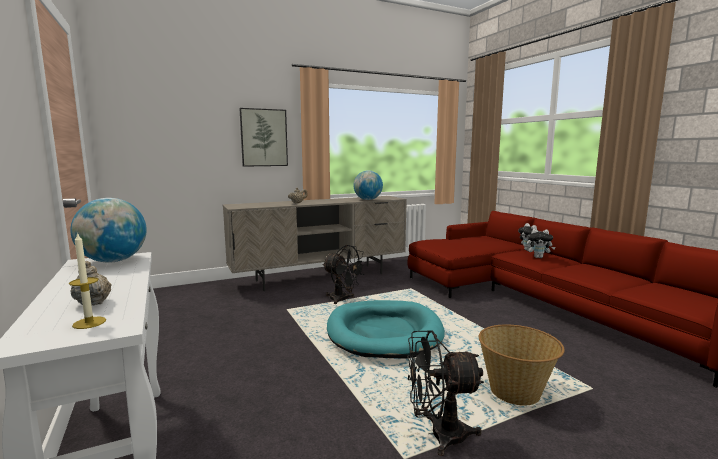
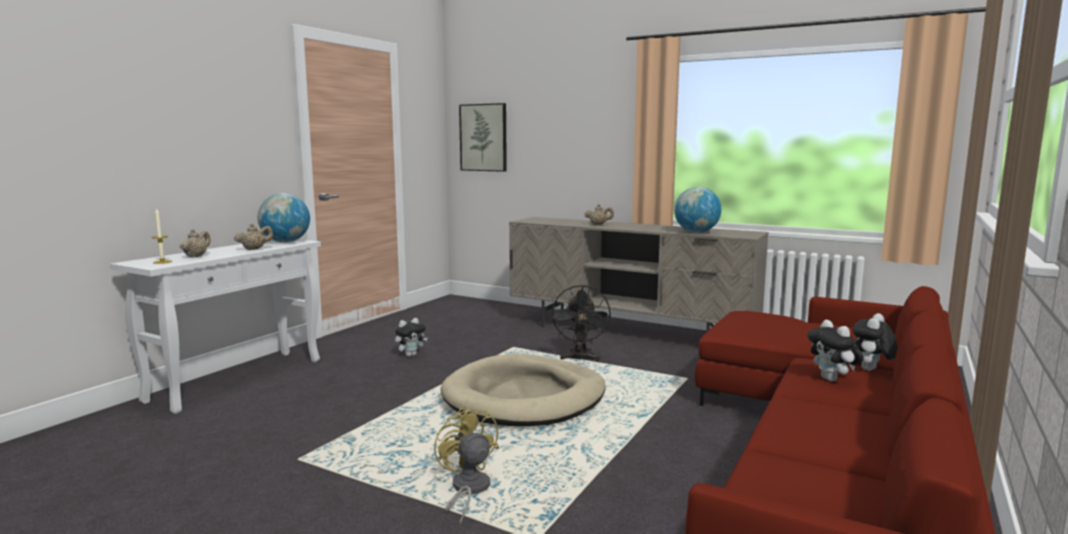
camera: 55 degrees right, 0 degrees up
picture [239,108,288,167] -> picture moved to [459,103,507,172]
turquoise dog bed [327,300,445,359] -> beige dog bed [440,353,605,426]
black fan [407,331,484,456] -> none
basket [479,324,565,406] -> yellow fan [434,405,499,525]
none -> beige teapot [234,223,273,250]
none -> plush toy [395,318,428,357]

